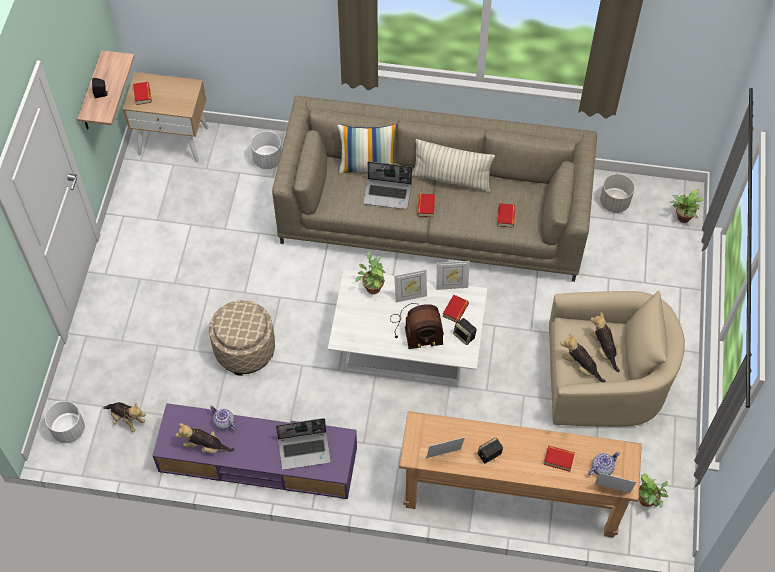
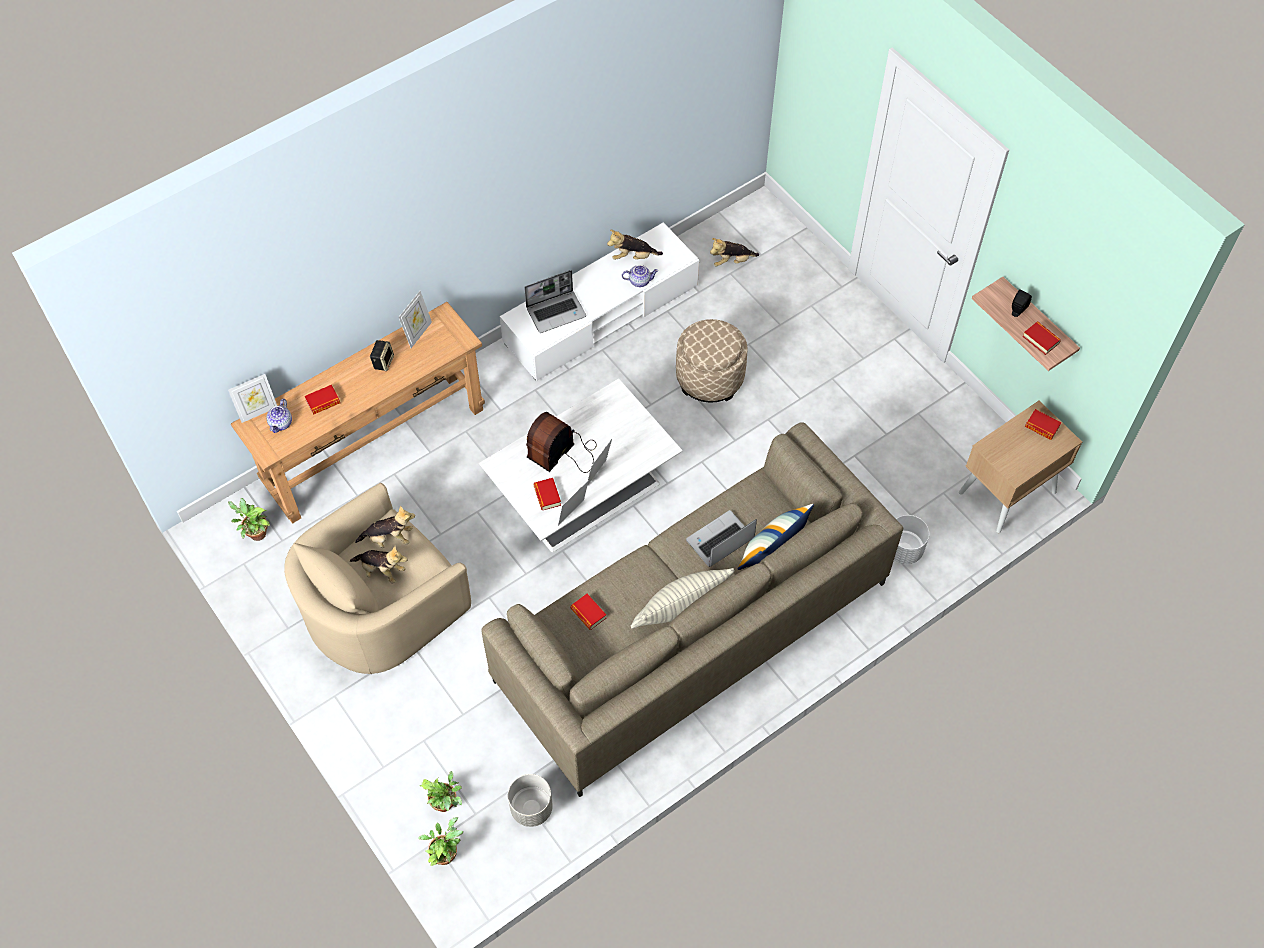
camera: 135 degrees right, 0 degrees up
white planter [45,401,85,443] -> none
purple tv stand [152,403,357,499] -> white tv stand [500,222,699,381]
plush toy [175,423,235,453] -> plush toy turned 150 degrees counterclockwise [607,230,663,260]
laptop [276,418,331,470] -> laptop turned 150 degrees counterclockwise [524,270,586,333]
potted plant [355,251,385,294] -> potted plant moved to [420,771,462,812]
book [417,194,435,217] -> book moved to [1023,322,1061,355]
speaker [453,318,477,345] -> none

